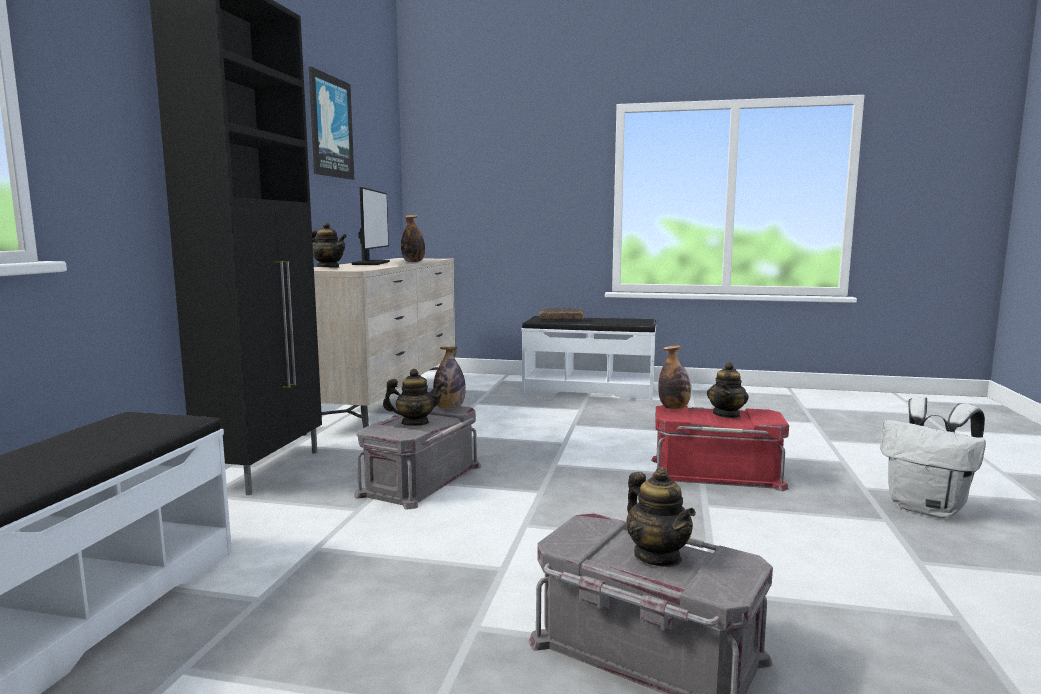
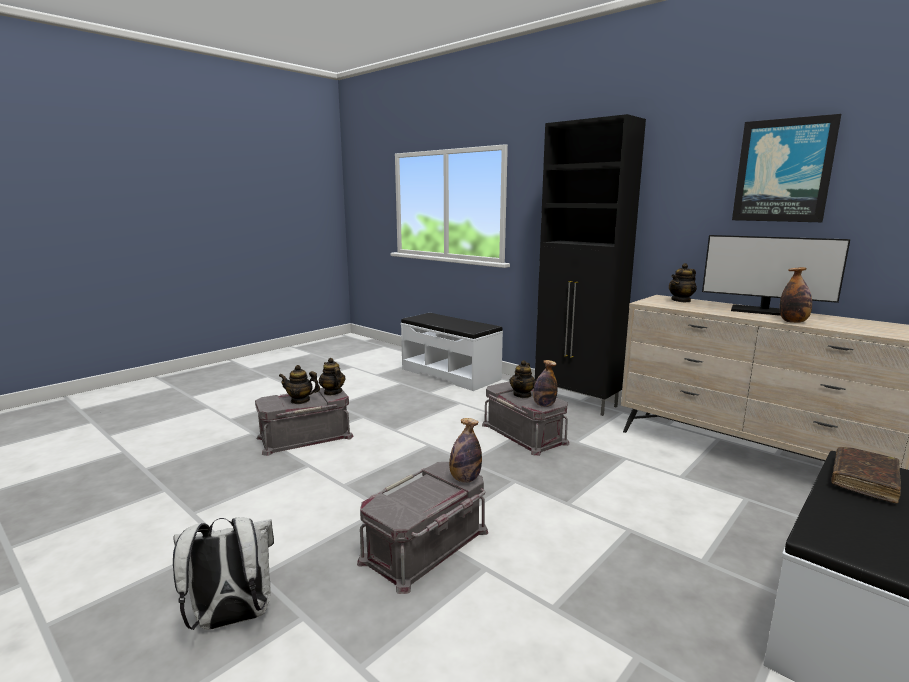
camera: 120 degrees right, 5 degrees up
red storage box [651,405,789,491] -> grey storage box [357,462,488,594]
teapot [707,362,749,418] -> teapot moved to [319,358,346,395]

